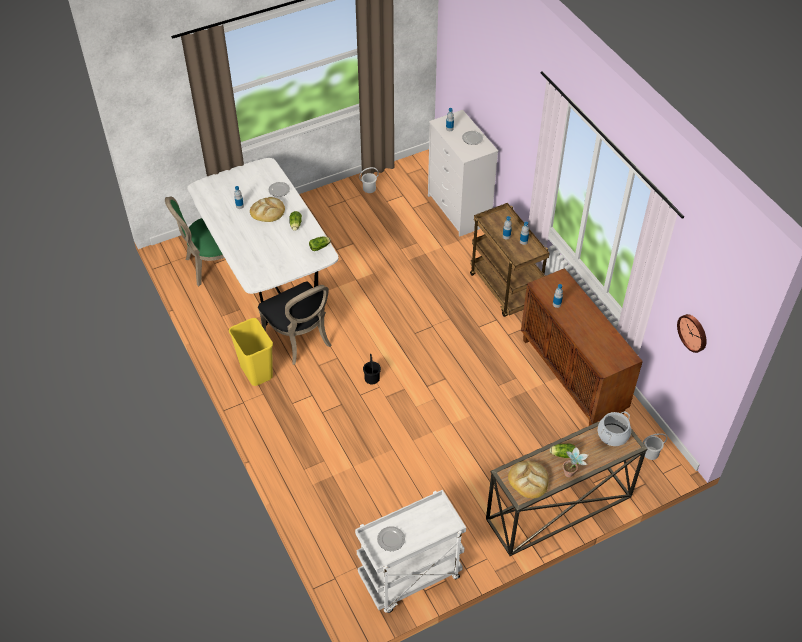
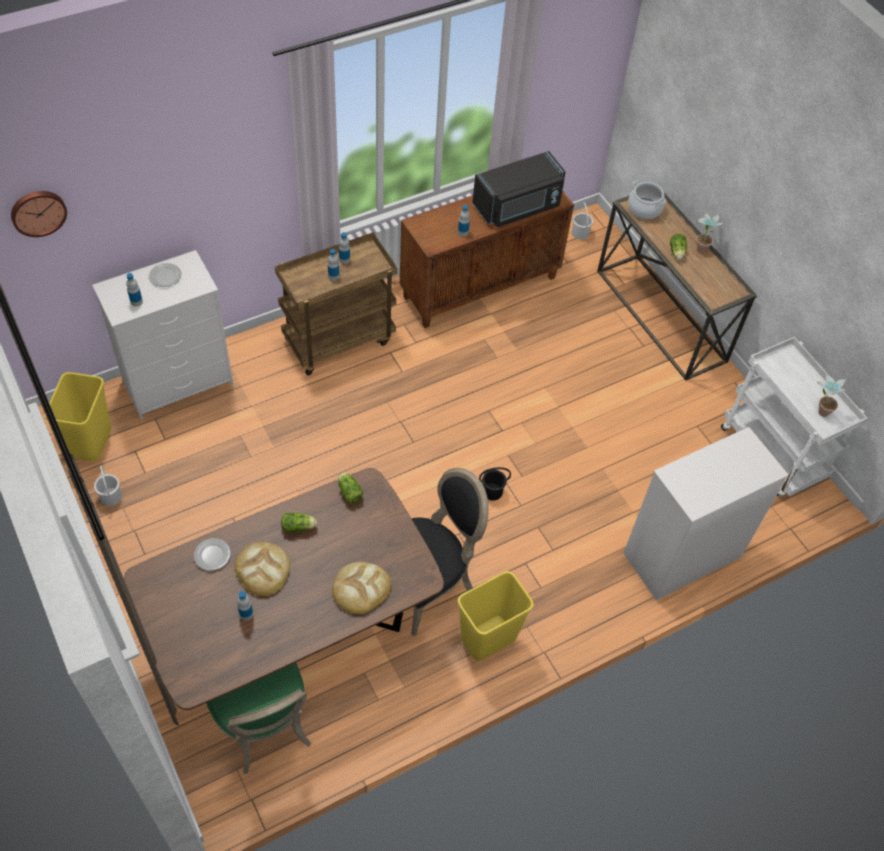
camera: 95 degrees left, 5 degrees up
white dining table [187,158,339,326] -> brown dining table [124,468,444,710]
plate [377,526,405,551] -> potted plant [817,374,846,417]
bread [508,461,549,499] -> bread moved to [332,562,391,614]
wall clock [677,314,707,353] -> wall clock moved to [11,191,67,237]
none -> yellow trash can [45,372,111,461]
none -> black microwave [472,151,566,227]
none -> white dresser [623,427,789,600]

